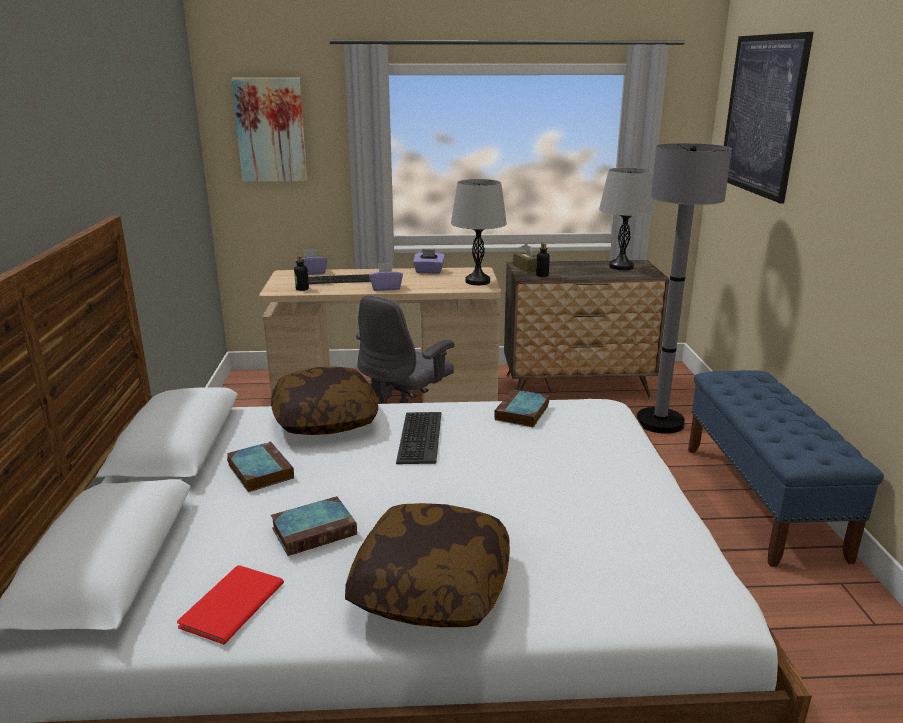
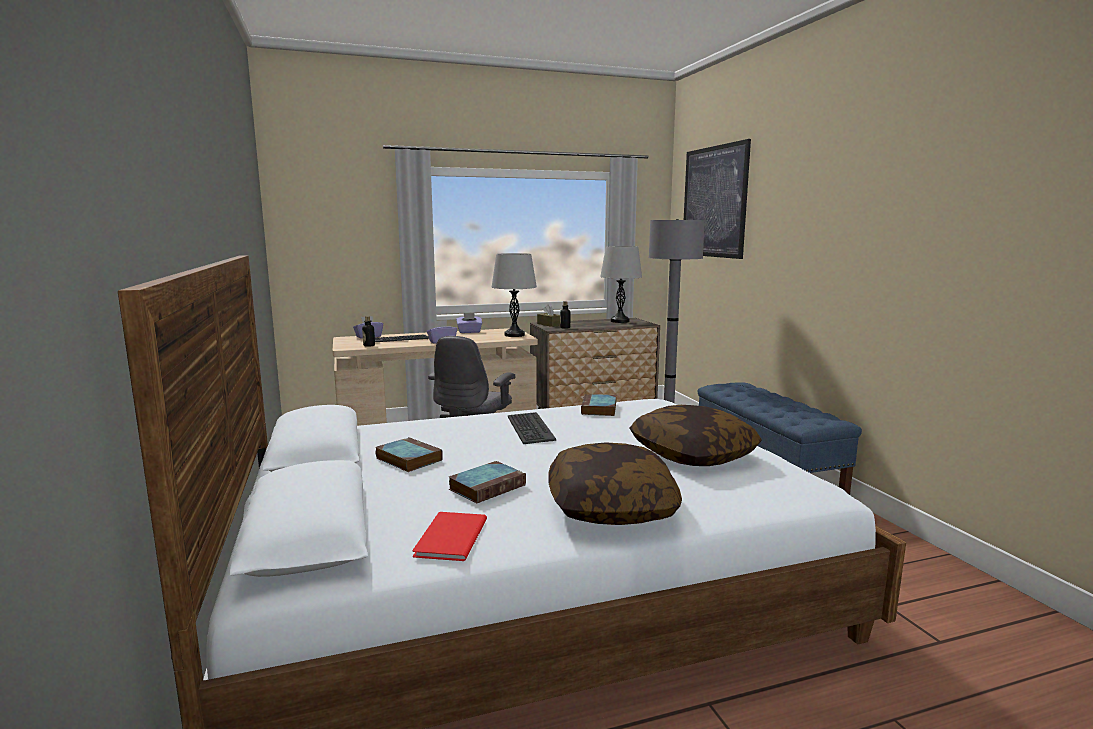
camera: 15 degrees left, 10 degrees down
picture [231,78,307,182] -> none
pillow [271,367,378,435] -> pillow moved to [629,405,762,466]

